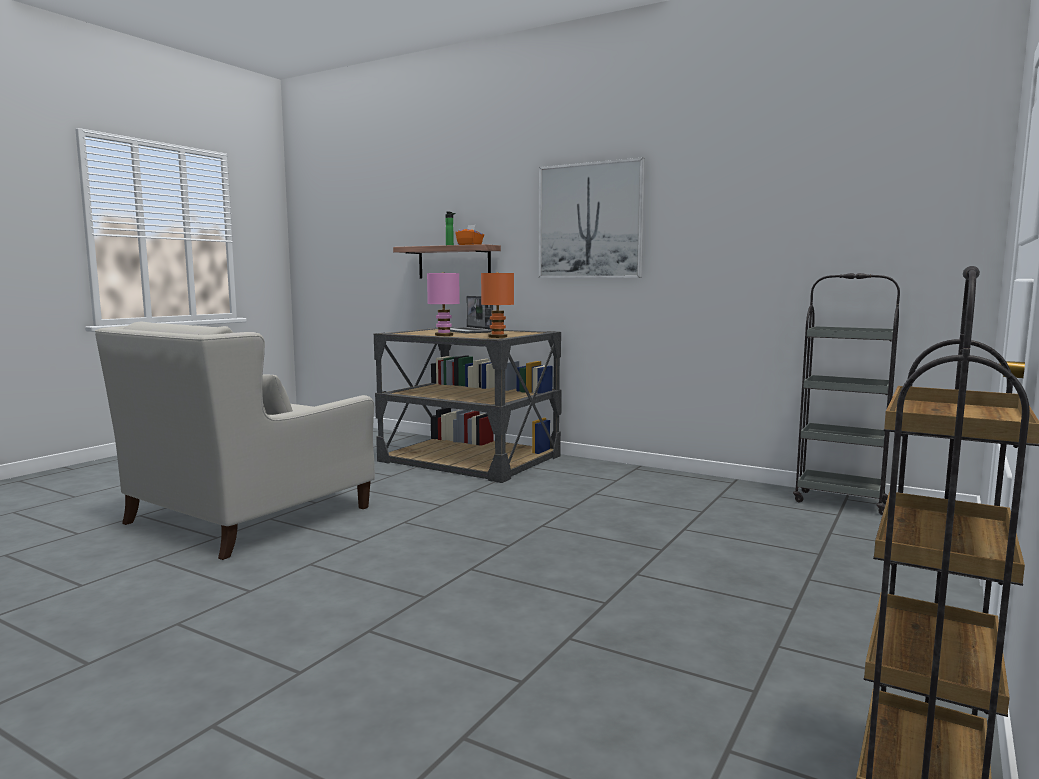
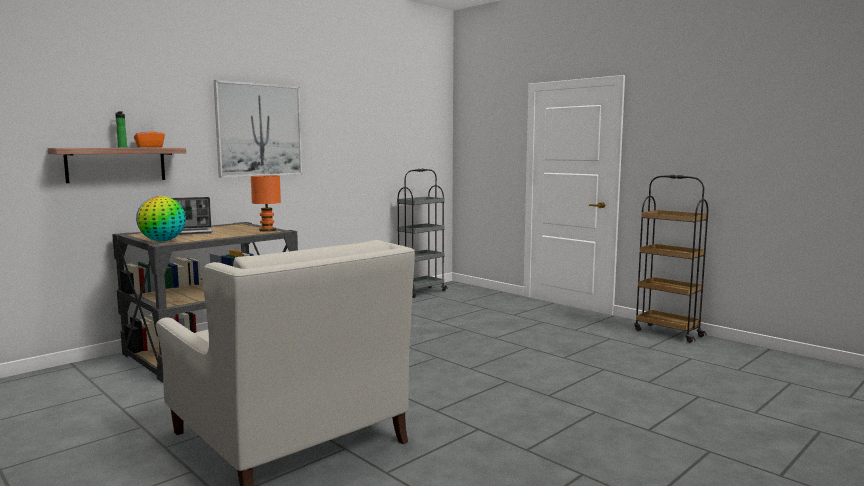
camera: 75 degrees left, 0 degrees up
pink table lamp [427,272,460,336] -> none
none -> globe [136,196,186,241]

